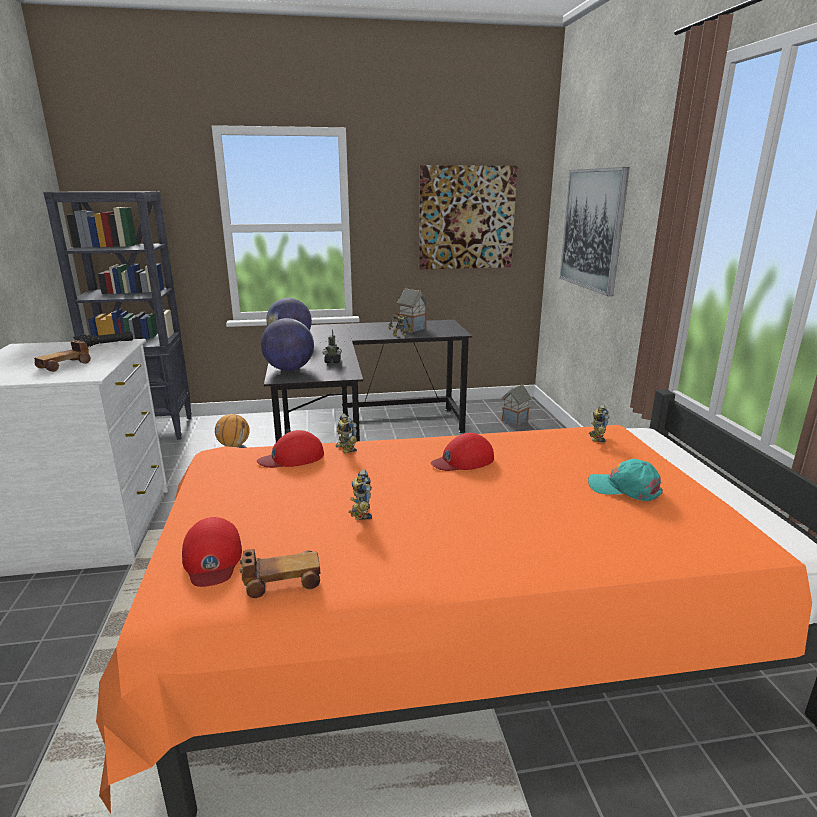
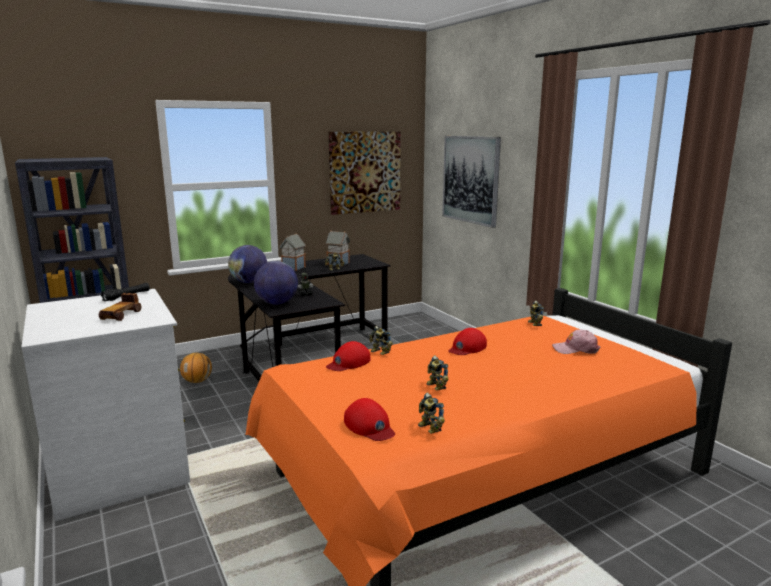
camera: 20 degrees left, 5 degrees down
toy car [240,549,320,598] -> toy robot [418,393,445,434]
toy house [502,384,531,426] -> toy house moved to [279,233,306,271]
turquoise cap [588,459,663,501] -> pink cap [552,329,601,354]

